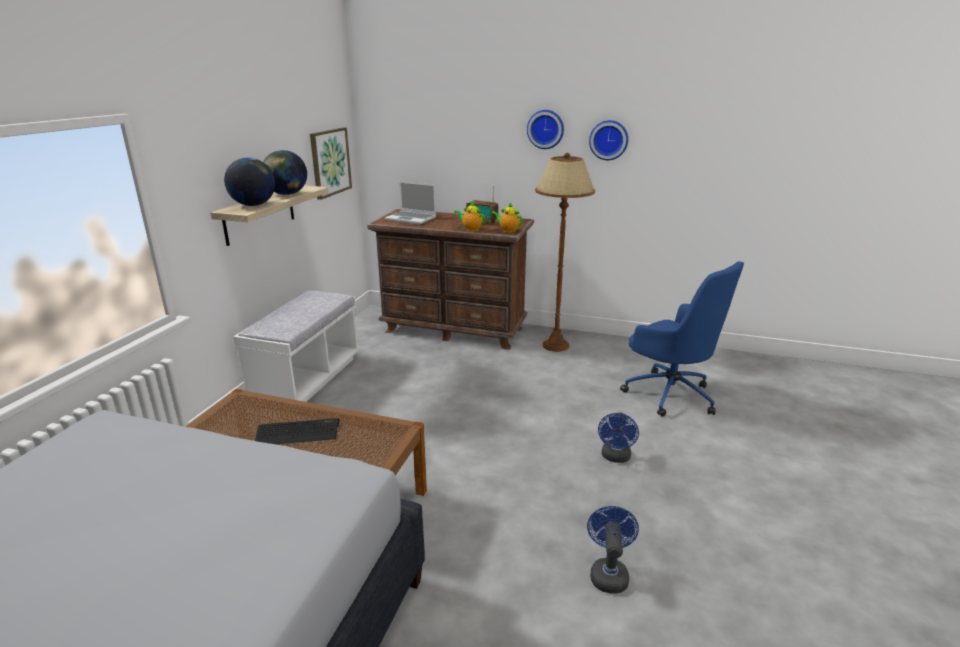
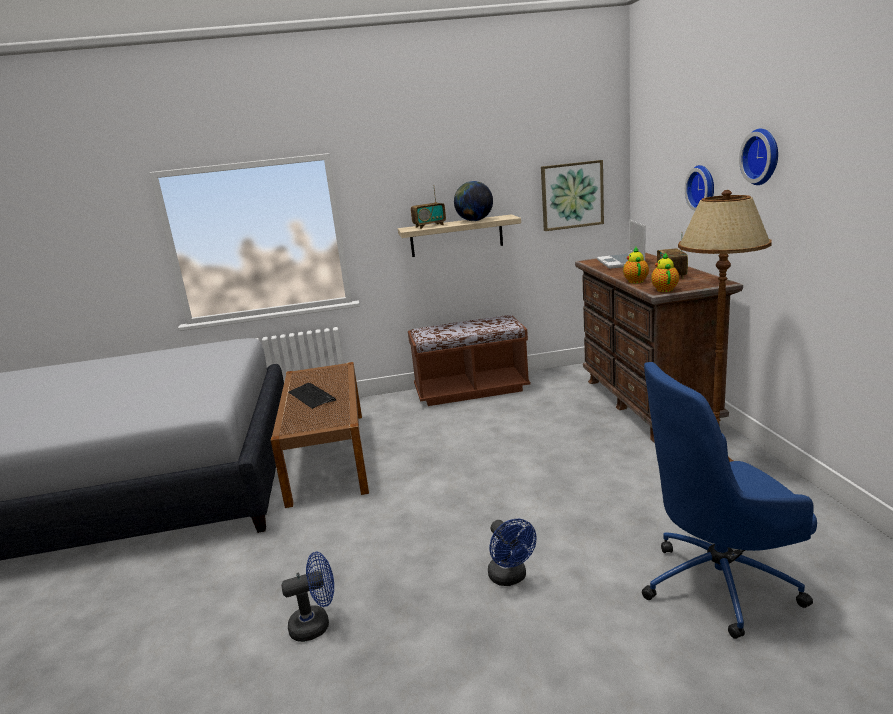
camera: 65 degrees right, 5 degrees down
globe [224,158,275,206] -> radio [411,185,446,229]
white bench [233,291,360,402] -> brown bench [408,315,530,406]
wall clock [589,120,628,160] -> wall clock moved to [685,165,714,211]
blue fan [598,412,639,463] -> blue fan turned 105 degrees counterclockwise [488,519,536,586]
blue office chair [620,261,744,417] -> blue office chair turned 60 degrees clockwise [642,362,817,639]

